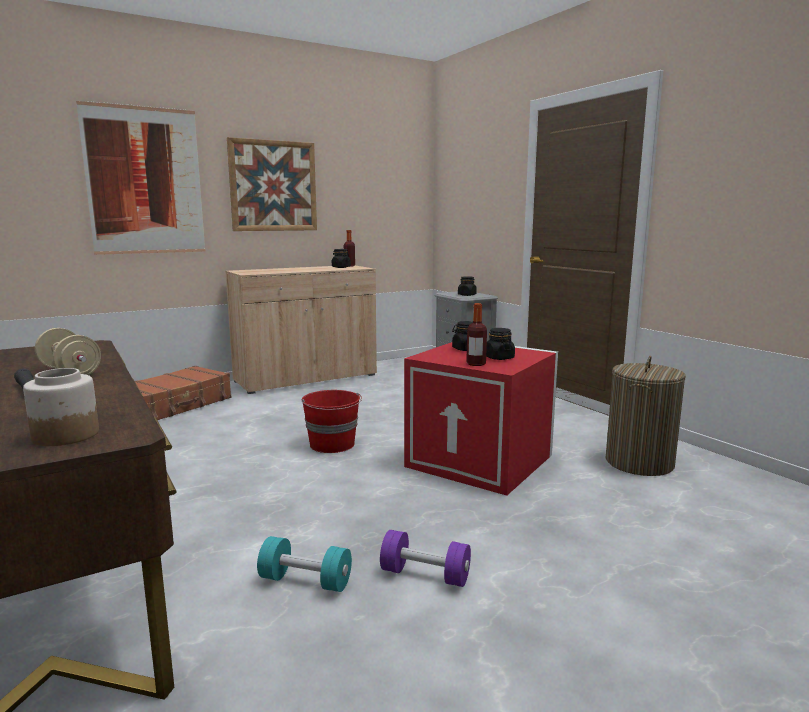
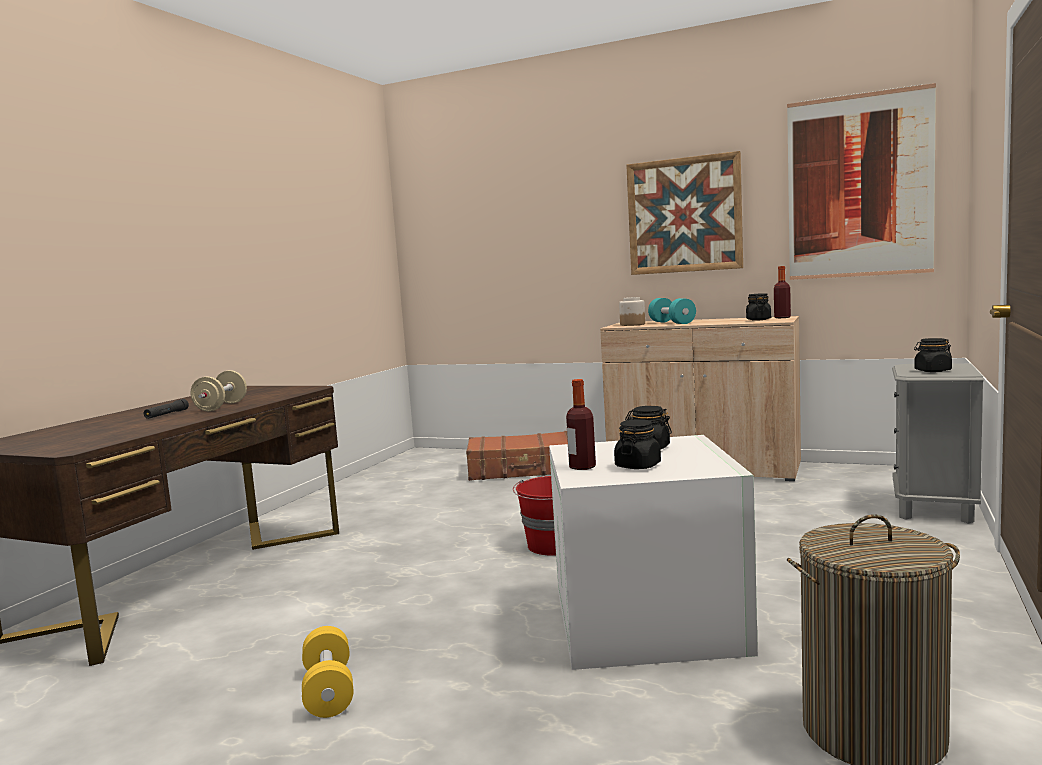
camera: 55 degrees right, 5 degrees down
jar [23,368,99,446] -> jar moved to [619,297,645,326]
picture [76,101,206,255] -> picture moved to [787,83,936,280]
turquoise dumbbell [257,536,352,592] -> turquoise dumbbell moved to [648,298,696,324]
purple dumbbell [380,530,471,587] -> yellow dumbbell [302,626,353,718]
red storage box [404,342,558,496] -> white storage box [549,435,758,670]

